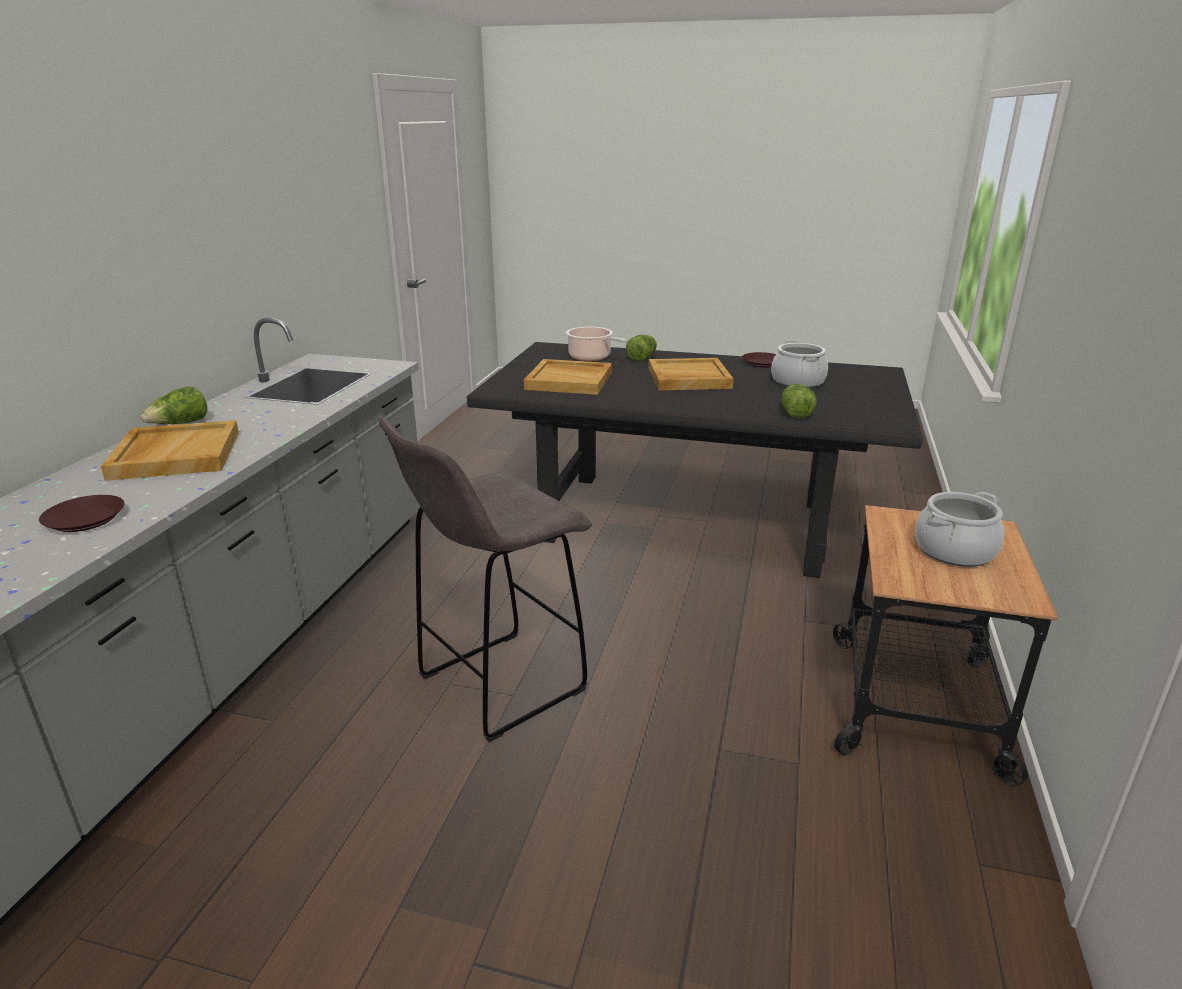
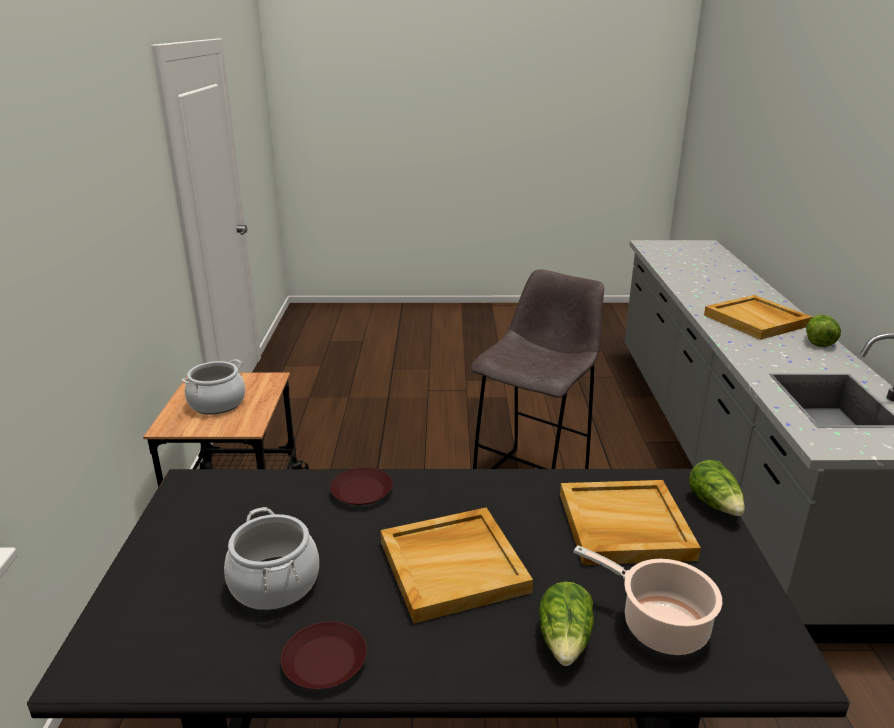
camera: 165 degrees right, 0 degrees up
brown plate [39,495,124,532] -> brown plate moved to [330,467,393,505]
lettuce [781,384,817,418] -> lettuce moved to [689,460,745,516]

